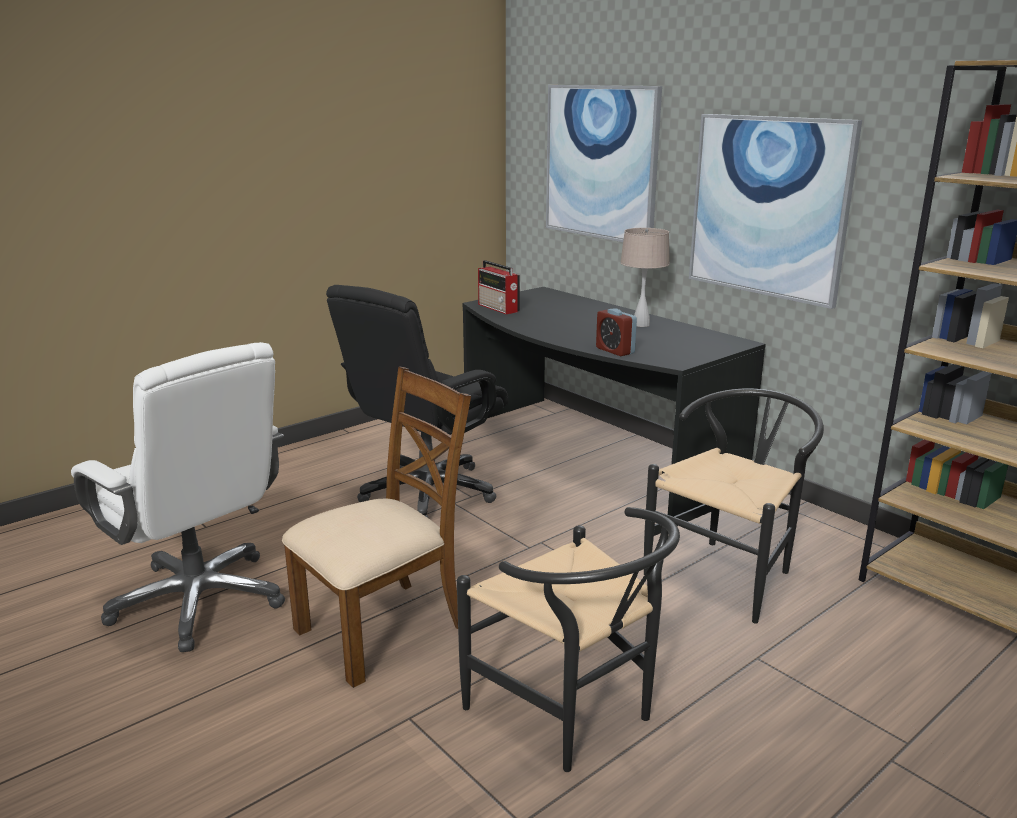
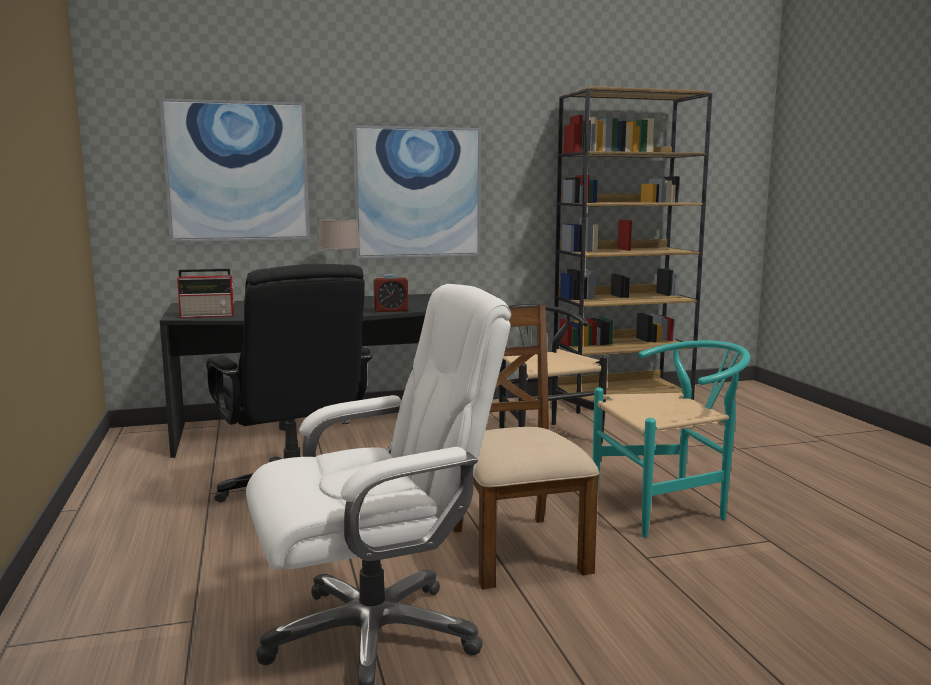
camera: 65 degrees left, 10 degrees down
black chair [457,507,680,772] -> turquoise chair [593,340,750,538]

